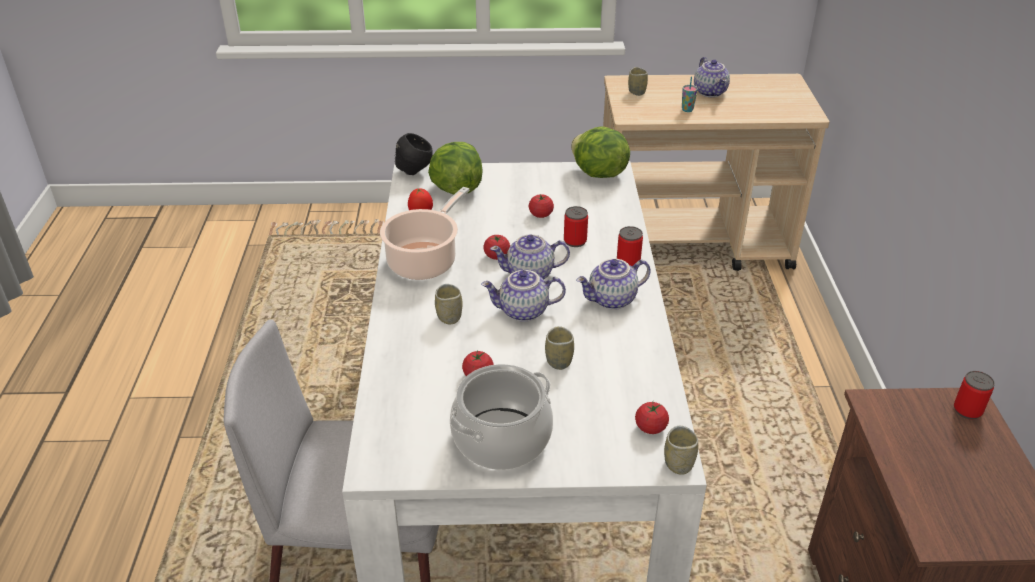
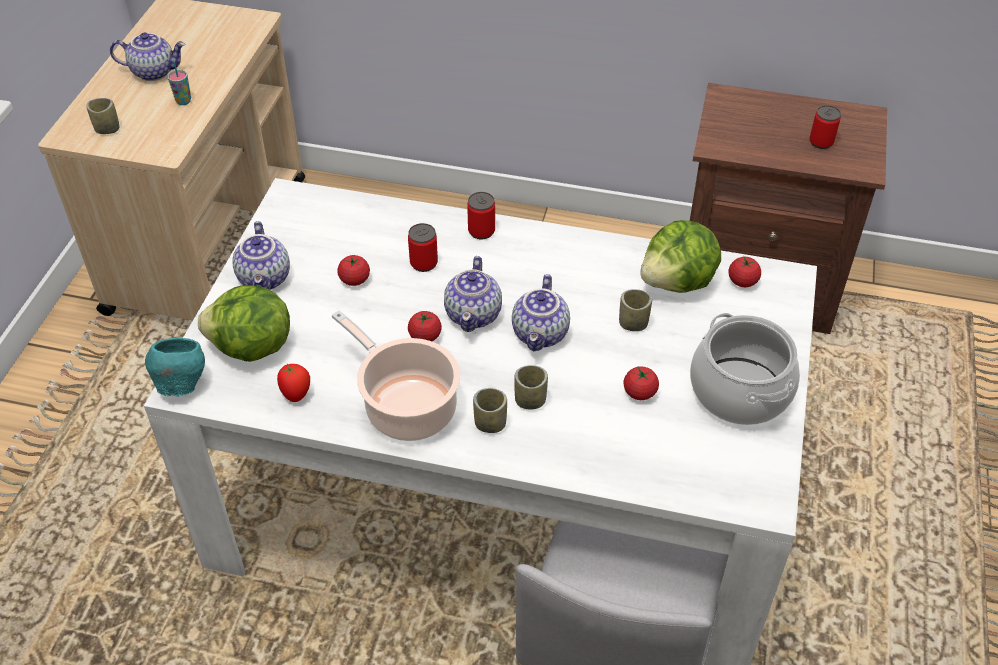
camera: 75 degrees left, 10 degrees up
black bowl [395,133,432,175] -> turquoise bowl [145,338,205,397]
lettuce [571,126,630,178] -> lettuce moved to [641,220,721,293]
teapot [576,259,651,310] -> teapot moved to [232,221,290,290]
cup [664,426,698,475] -> cup moved to [473,388,507,433]
can [954,371,995,419] -> can moved to [809,105,841,149]

